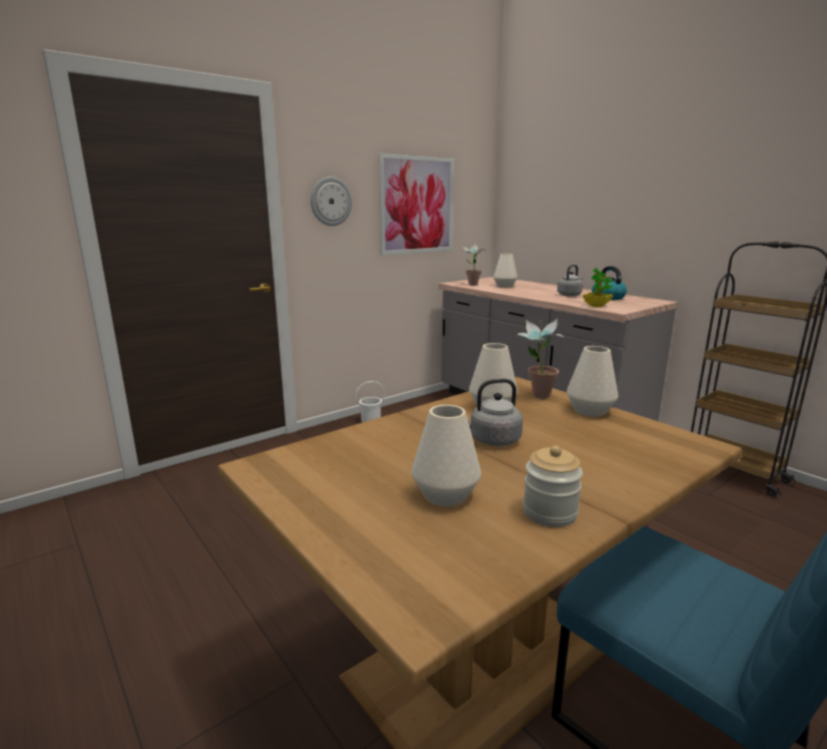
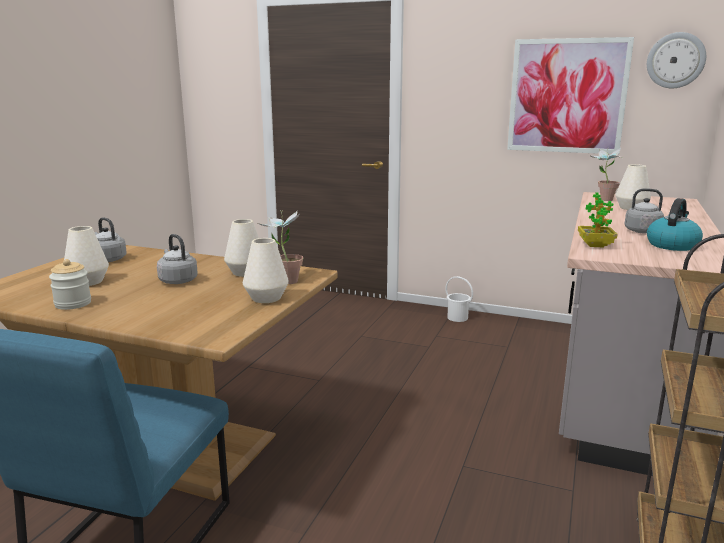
camera: 60 degrees right, 0 degrees up
wall clock [311,176,352,226] -> wall clock moved to [647,32,706,88]
none -> grey kettle [94,217,127,262]

